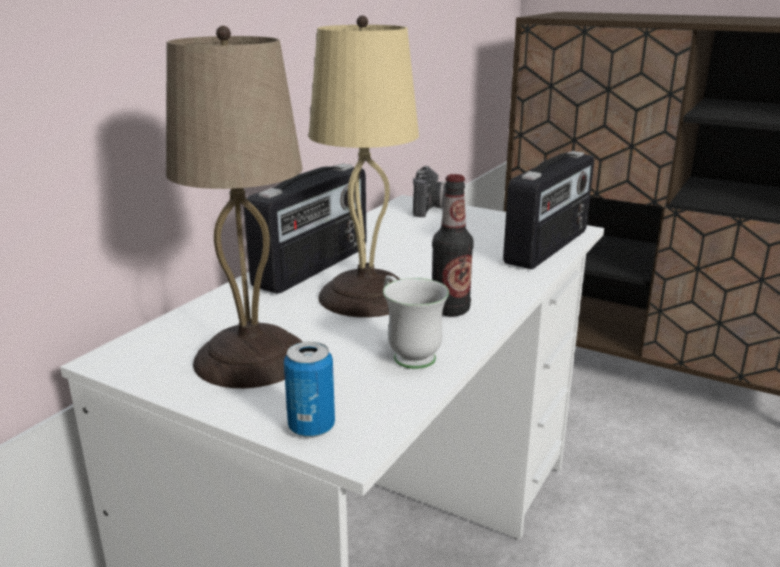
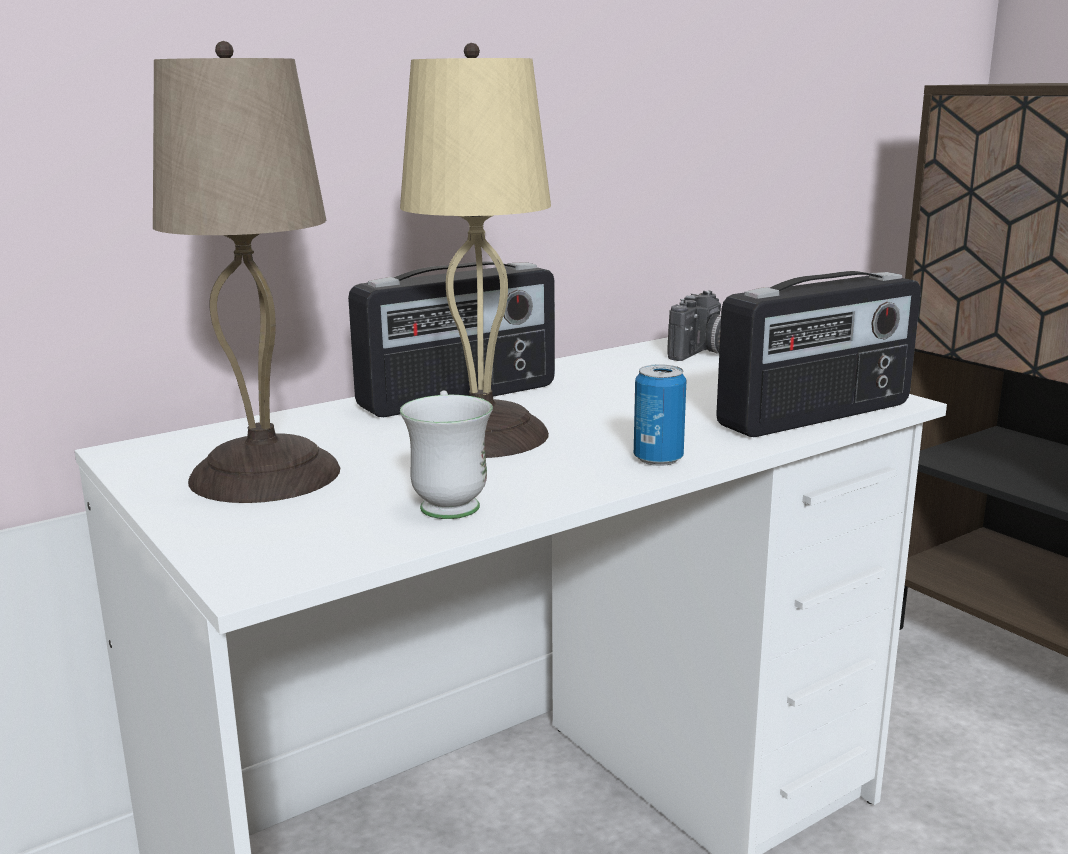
camera: 25 degrees right, 5 degrees down
can [284,342,335,438] -> can moved to [634,364,686,466]
bottle [432,174,474,316] -> none

